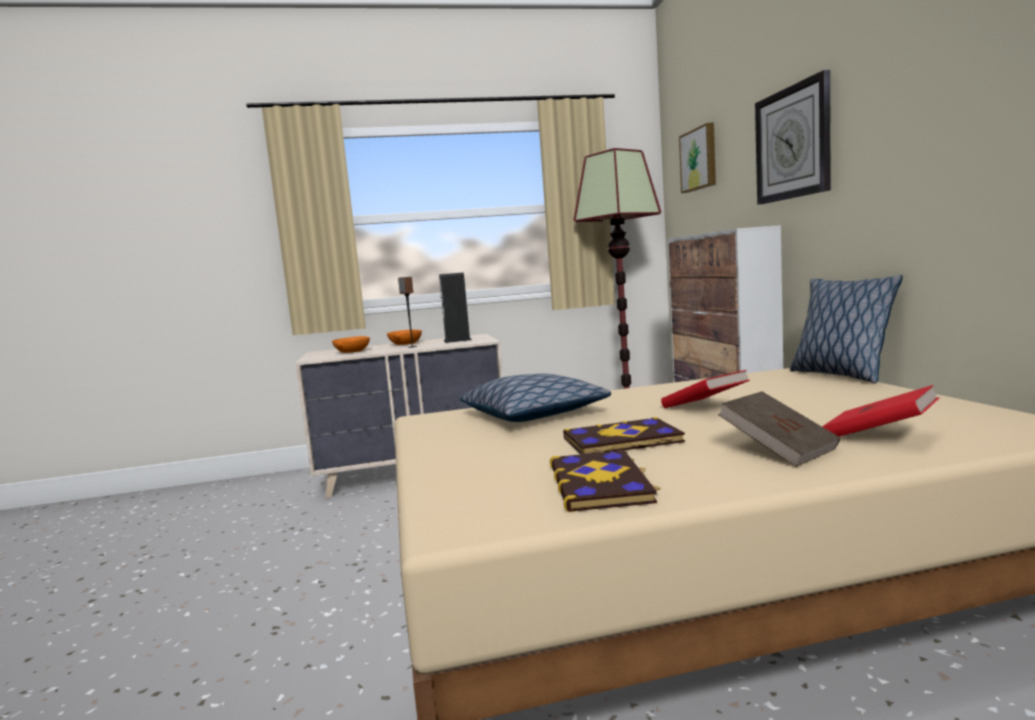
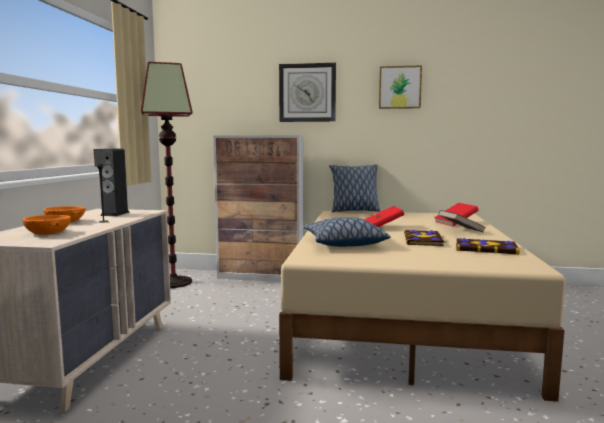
camera: 70 degrees left, 0 degrees up
picture [679,122,716,193] -> picture moved to [379,65,422,109]

